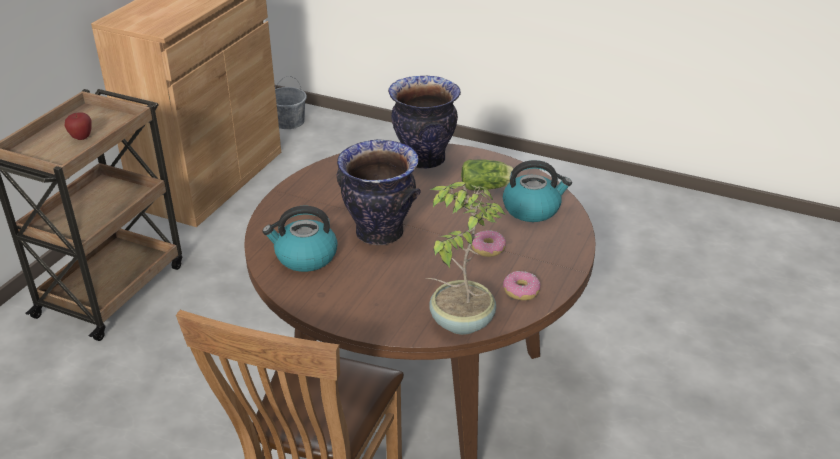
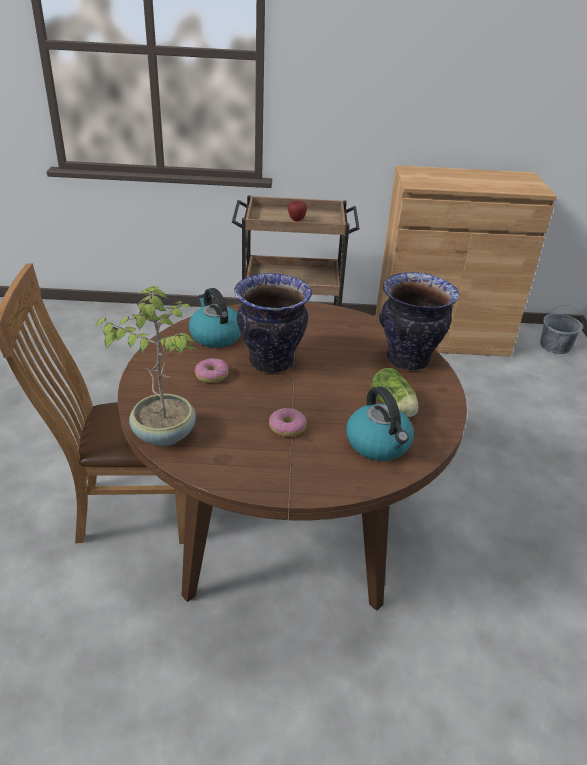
camera: 65 degrees right, 0 degrees up
donut [503,271,541,301] -> donut moved to [195,358,228,383]

